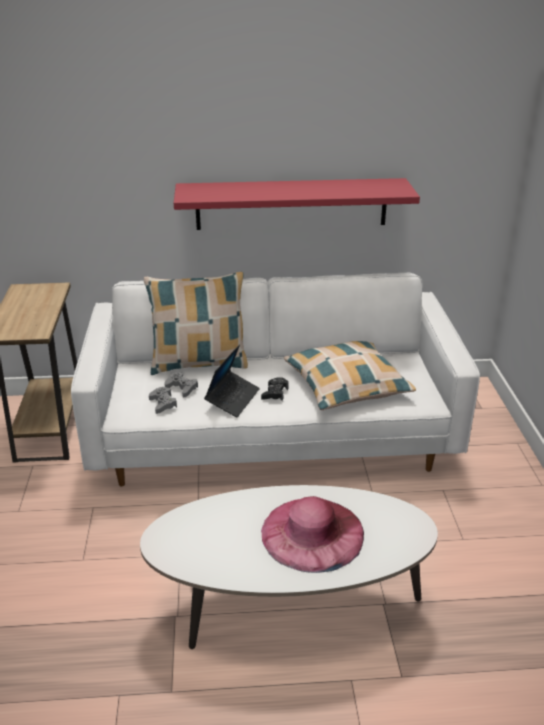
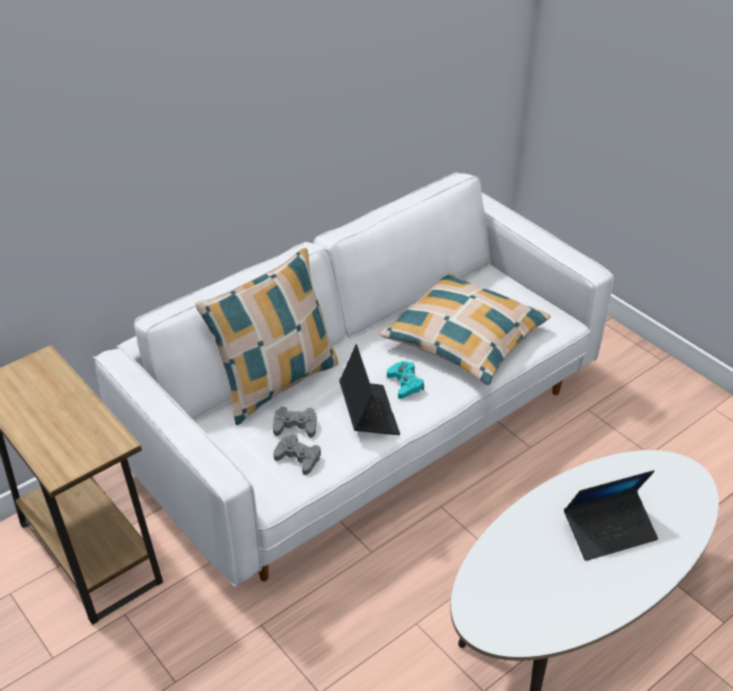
camera: 35 degrees left, 10 degrees up
red shelf [174,178,420,230] -> none
black game controller [261,377,289,401] -> turquoise game controller [387,361,424,399]
pink hat [261,496,364,573] -> laptop [564,470,658,561]

